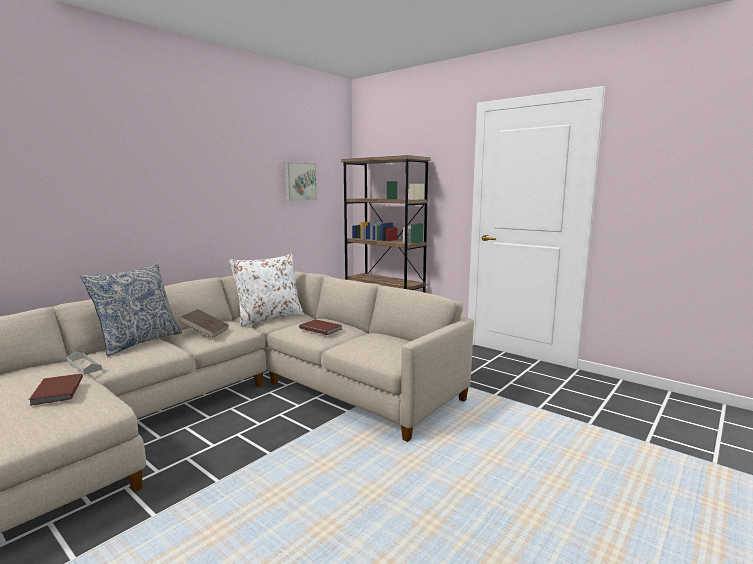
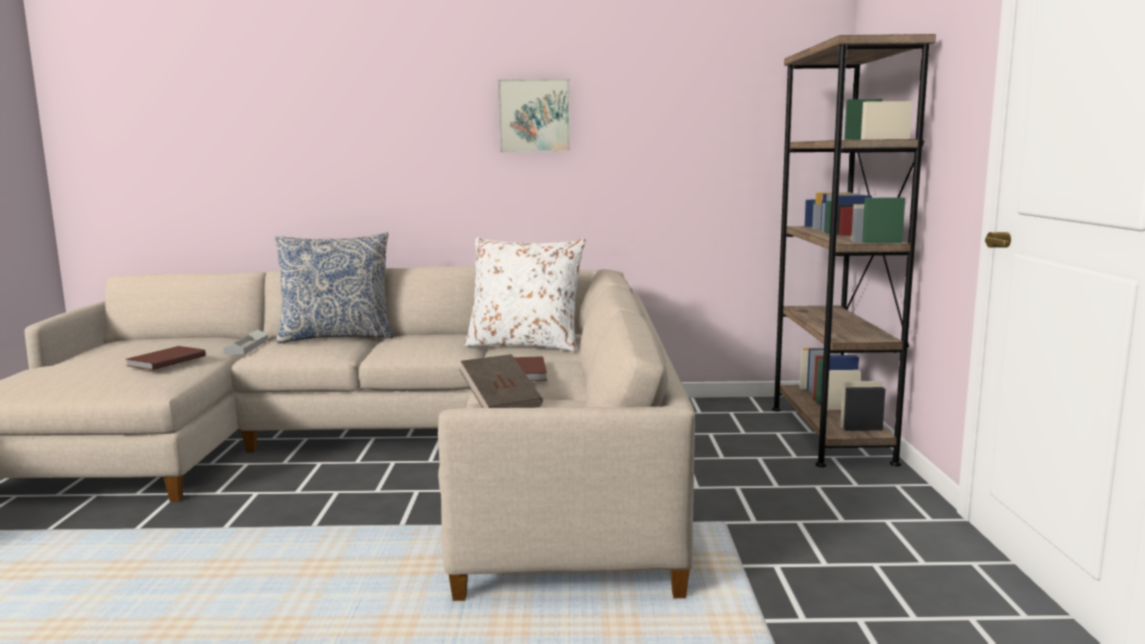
camera: 50 degrees right, 0 degrees up
brown book [180,309,229,338] -> brown book moved to [459,354,543,408]
picture [285,162,317,201] -> picture moved to [498,79,571,153]

